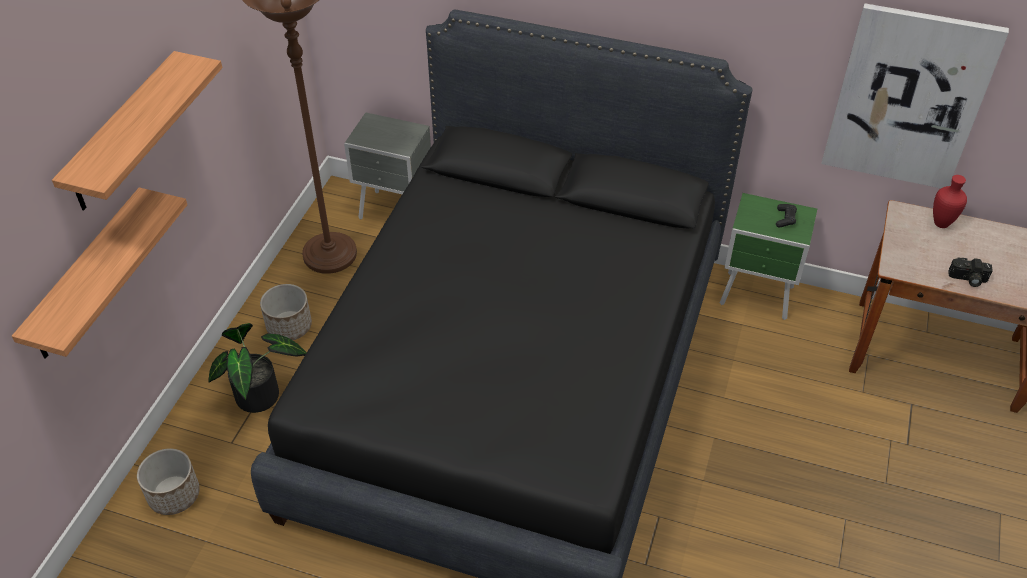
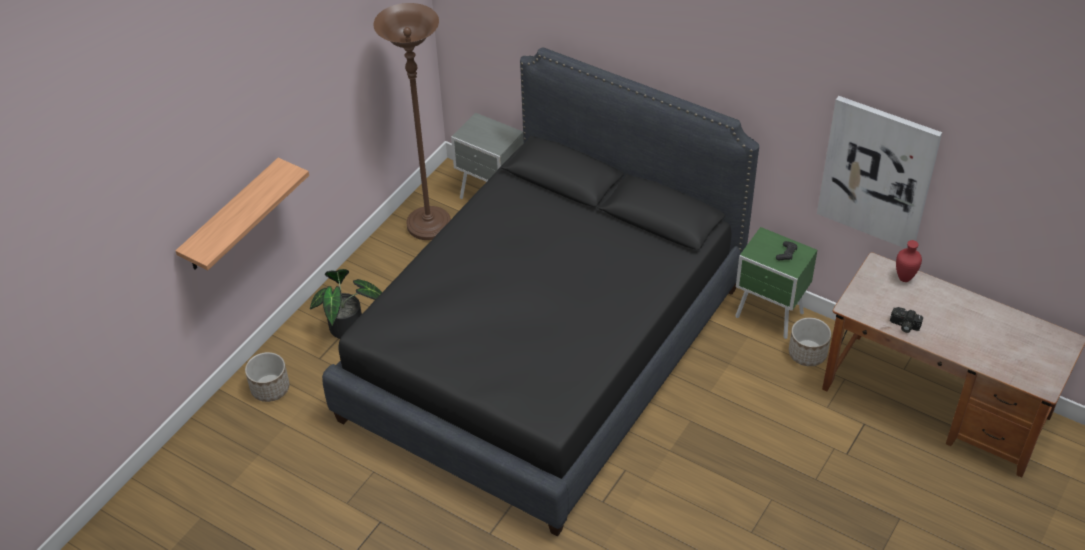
camera: 15 degrees right, 0 degrees up
shelf [52,51,222,211] -> none
planter [260,284,312,340] -> planter moved to [789,318,831,366]

